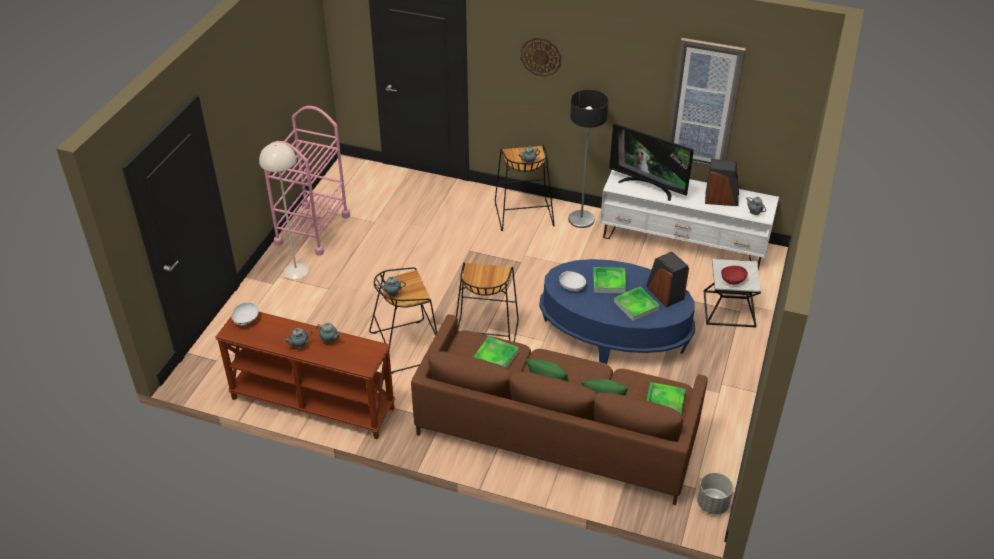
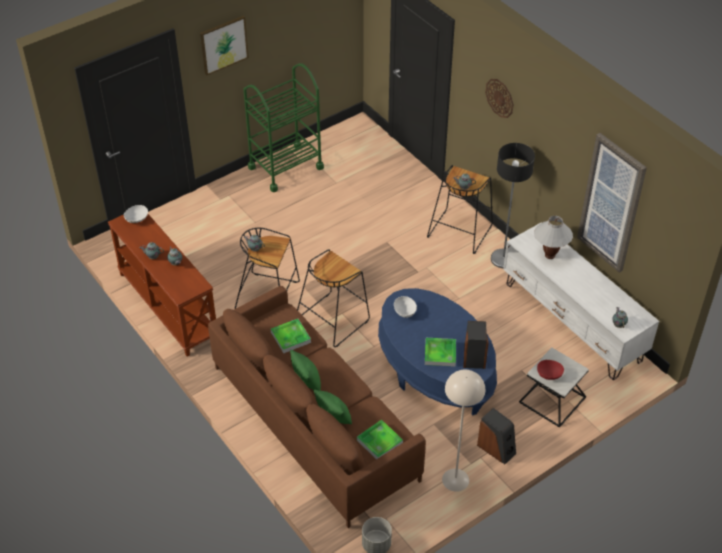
camera: 35 degrees right, 5 degrees up
beige floor lamp [259,142,309,279] -> beige floor lamp moved to [442,370,485,492]
pink cart [261,106,350,256] -> green cart [243,63,324,192]
tray [593,267,626,294] -> none
television [609,123,694,201] -> white table lamp [534,216,573,259]
speaker [705,159,739,206] -> speaker moved to [477,408,516,465]
none -> picture [200,15,249,76]

